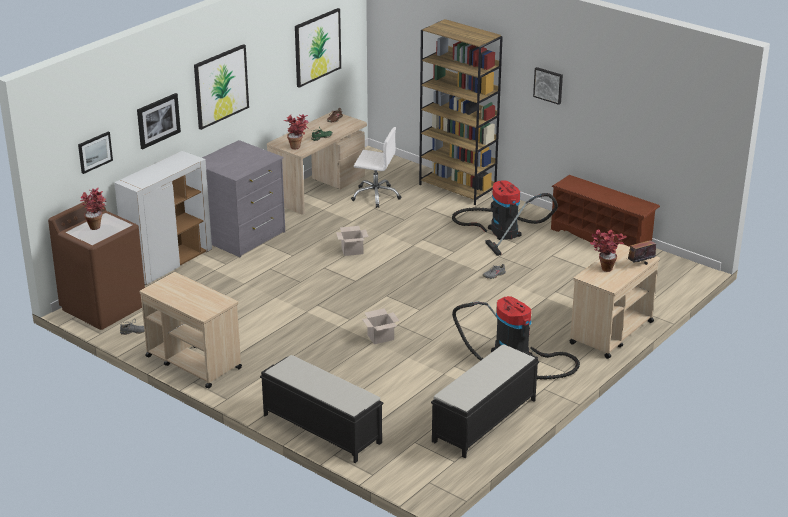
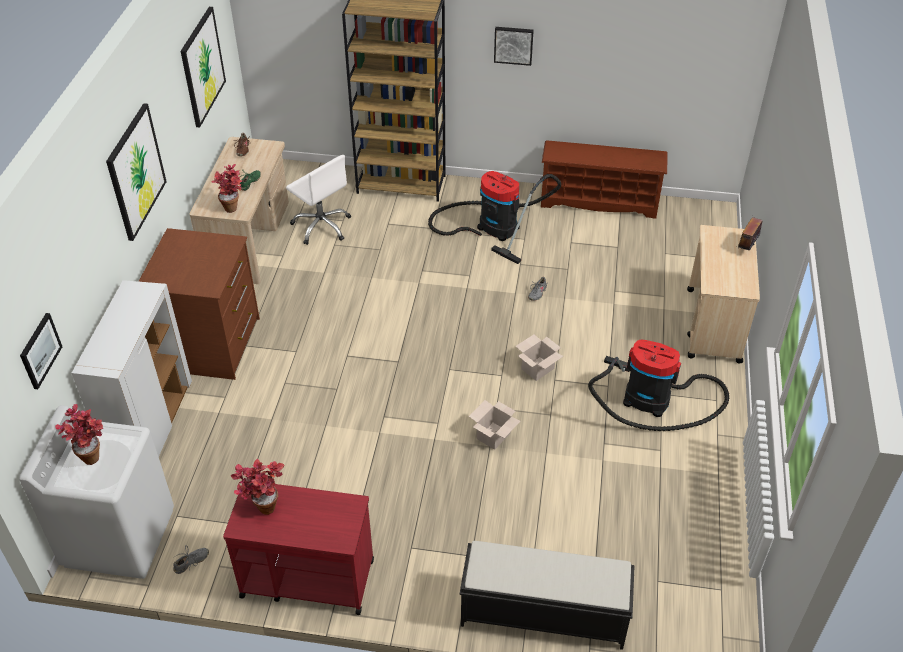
camera: 30 degrees left, 15 degrees up
brown washing machine [48,199,145,330] -> white washing machine [19,405,174,579]
picture [137,93,181,150] -> none
beige cart [140,272,242,389] -> red cart [223,481,374,615]
grey dresser [202,140,285,257] -> brown dresser [138,228,260,380]
cardboard box [336,226,369,256] -> cardboard box moved to [516,334,563,381]
white office chair [351,127,401,208] -> white office chair turned 60 degrees clockwise [286,155,351,245]
black bench [431,344,539,458] -> none
potted plant [590,229,627,272] -> potted plant moved to [231,459,284,515]

